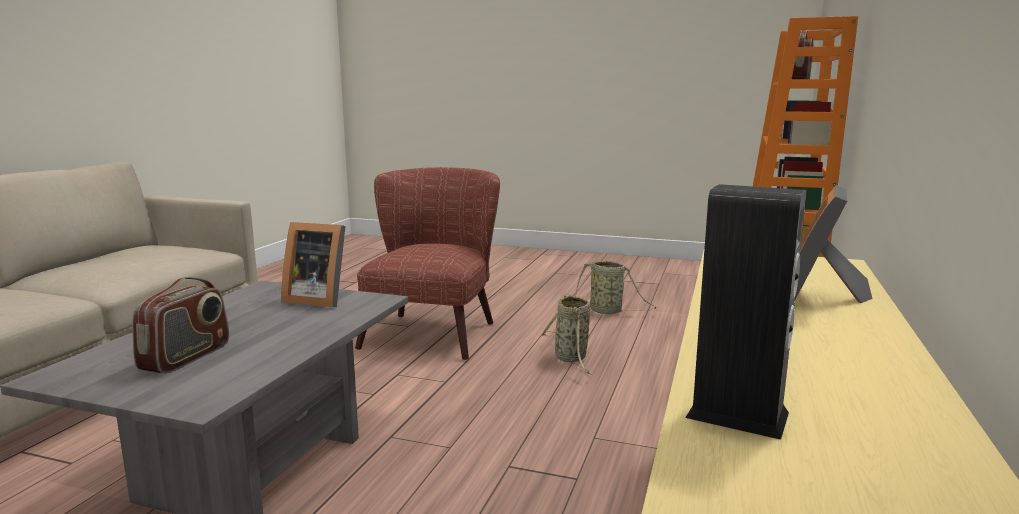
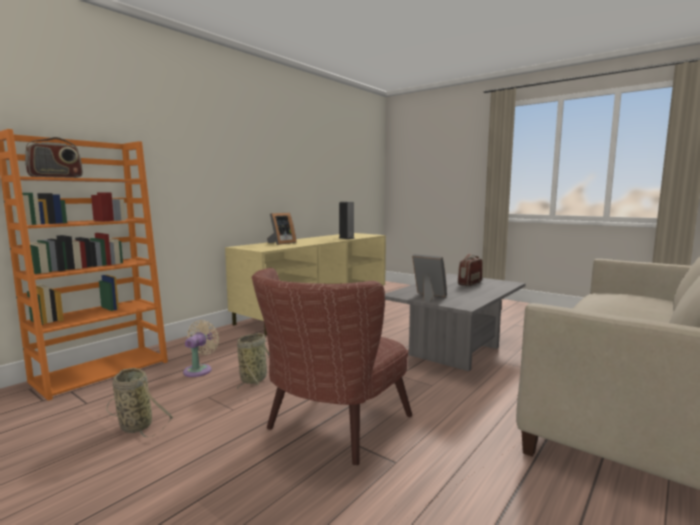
camera: 160 degrees left, 5 degrees down
none -> beige fan [183,320,219,377]

